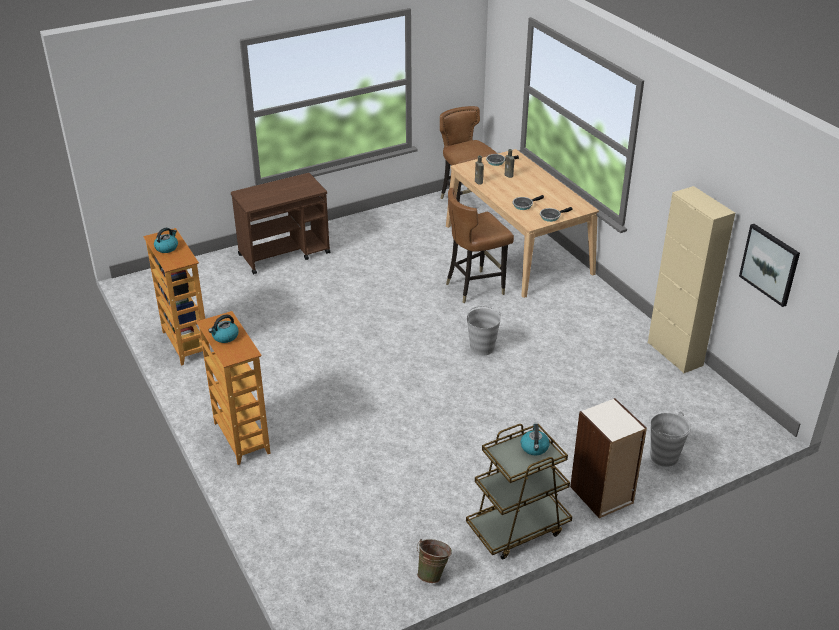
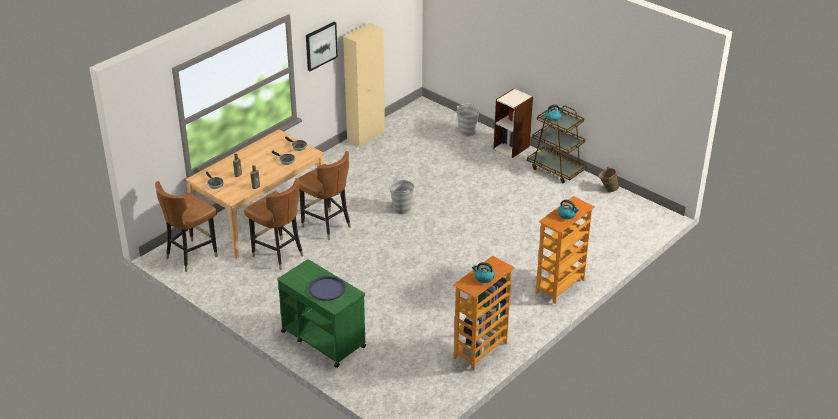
camera: 110 degrees left, 0 degrees up
brown cart [231,173,330,275] -> green cart [277,259,366,368]
picture [739,224,800,307] -> picture moved to [306,22,338,71]
none -> brown chair [244,178,304,270]
none -> blue tray [309,276,346,301]

